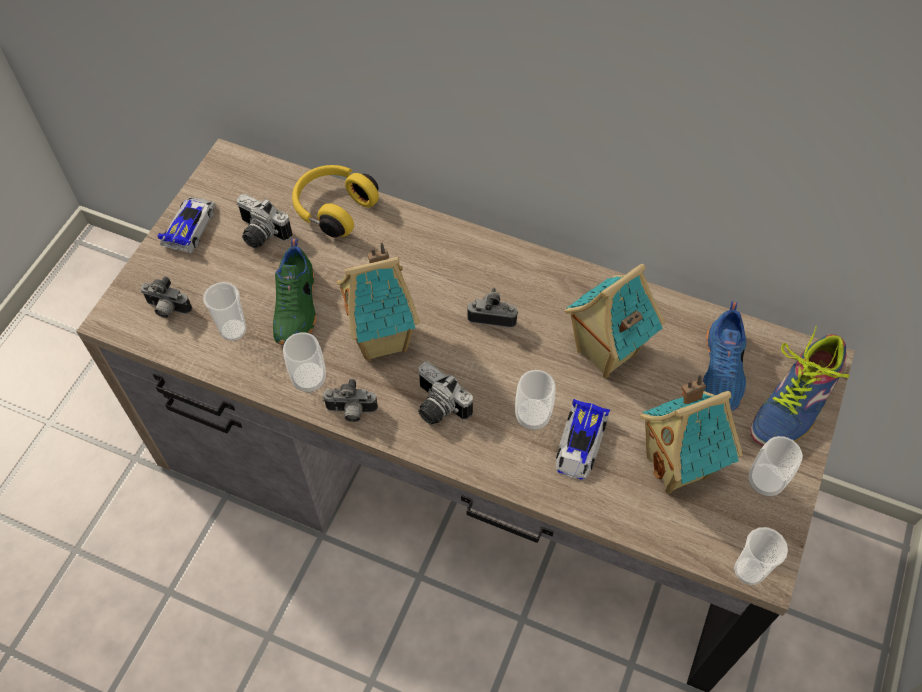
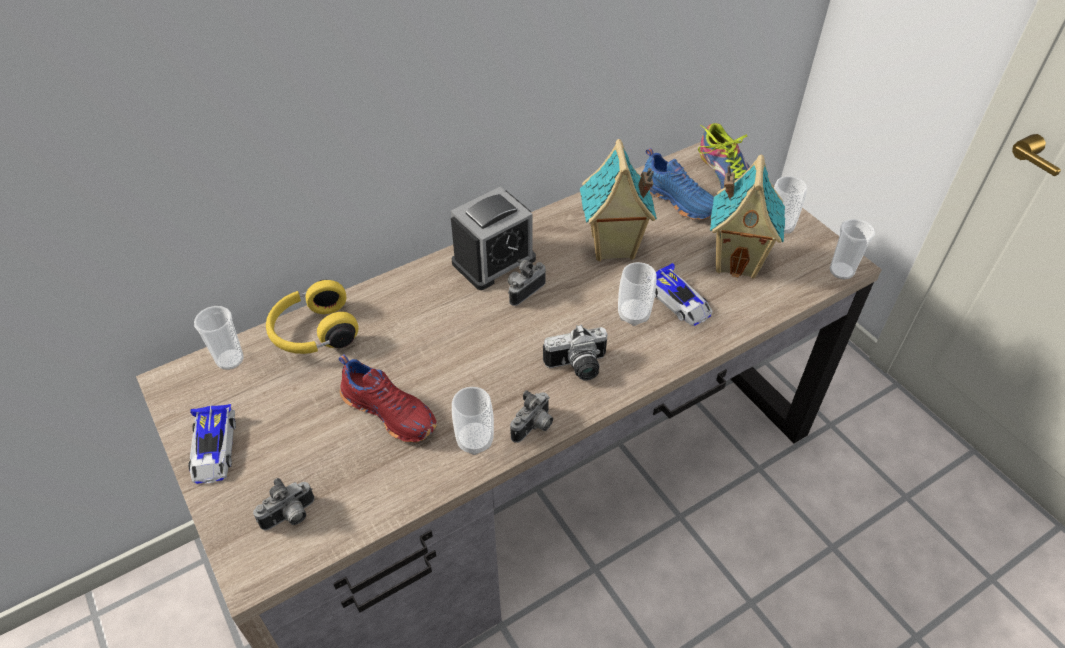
camera: 55 degrees left, 10 degrees down
toy car [157,197,215,253] -> toy car turned 150 degrees counterclockwise [188,404,236,484]
cup [203,282,246,341] -> cup moved to [194,306,244,370]
camera [236,194,293,248] -> none
green shoe [273,238,317,345] -> red shoe [339,354,437,443]
toy house [336,243,420,361] -> none
none -> alarm clock [451,187,536,290]

